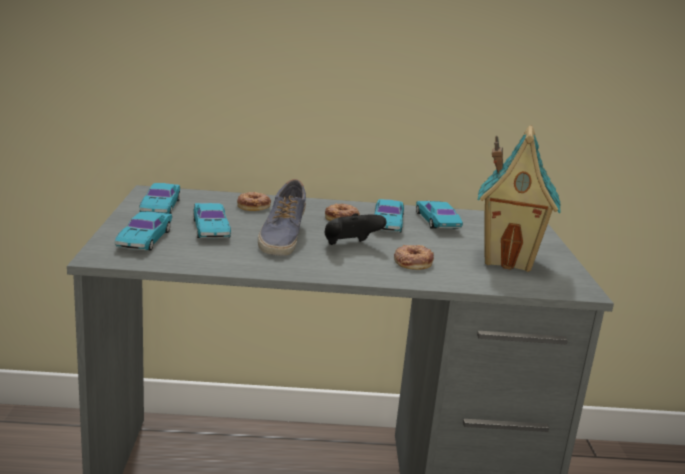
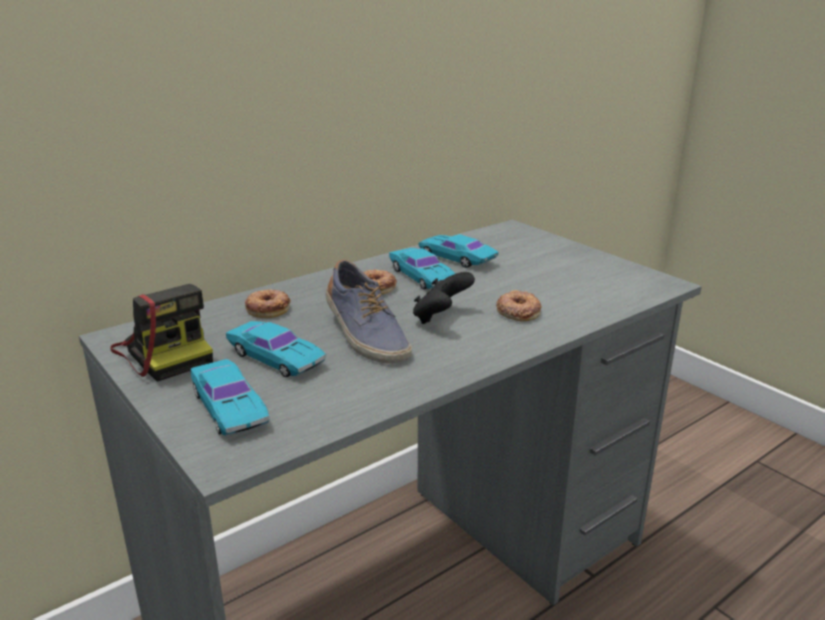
camera: 35 degrees left, 5 degrees up
turquoise toy car [139,183,180,214] -> camera [110,284,213,382]
toy house [477,126,561,272] -> none

